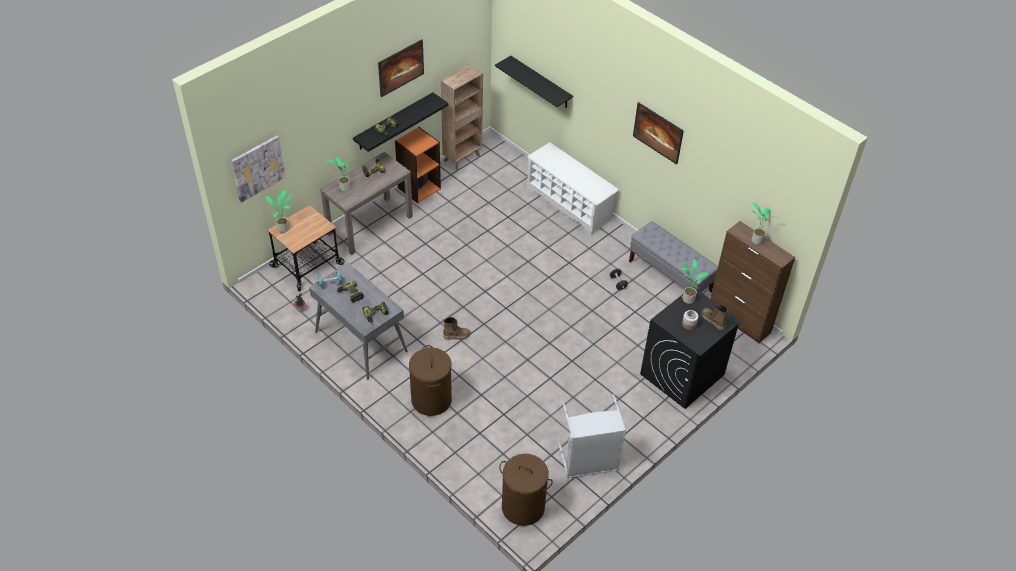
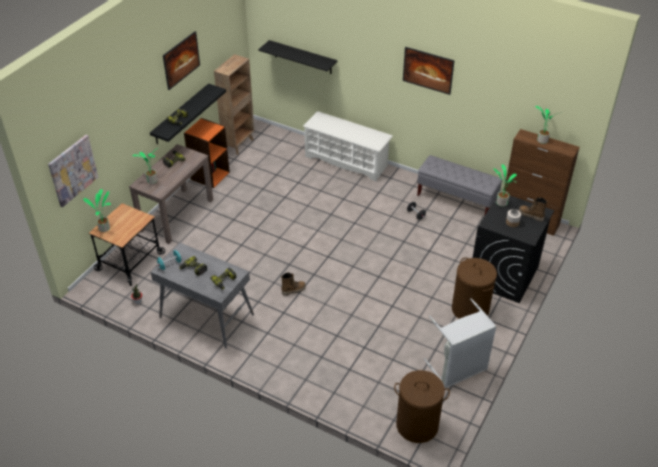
camera: 15 degrees left, 5 degrees down
brown laundry basket [409,345,452,416] -> brown laundry basket moved to [452,257,497,319]

